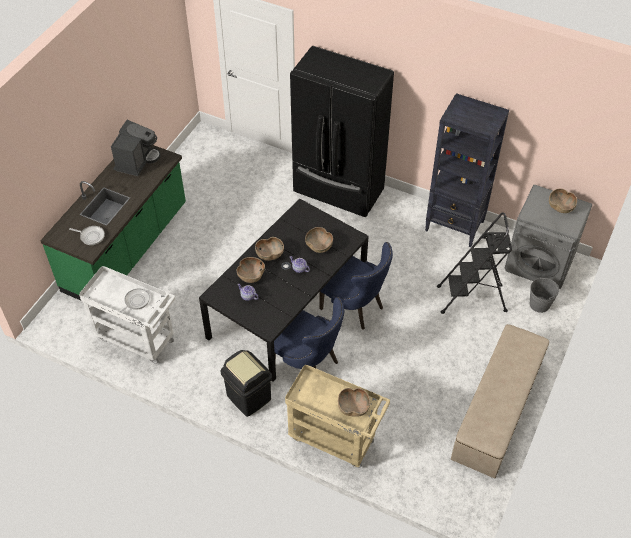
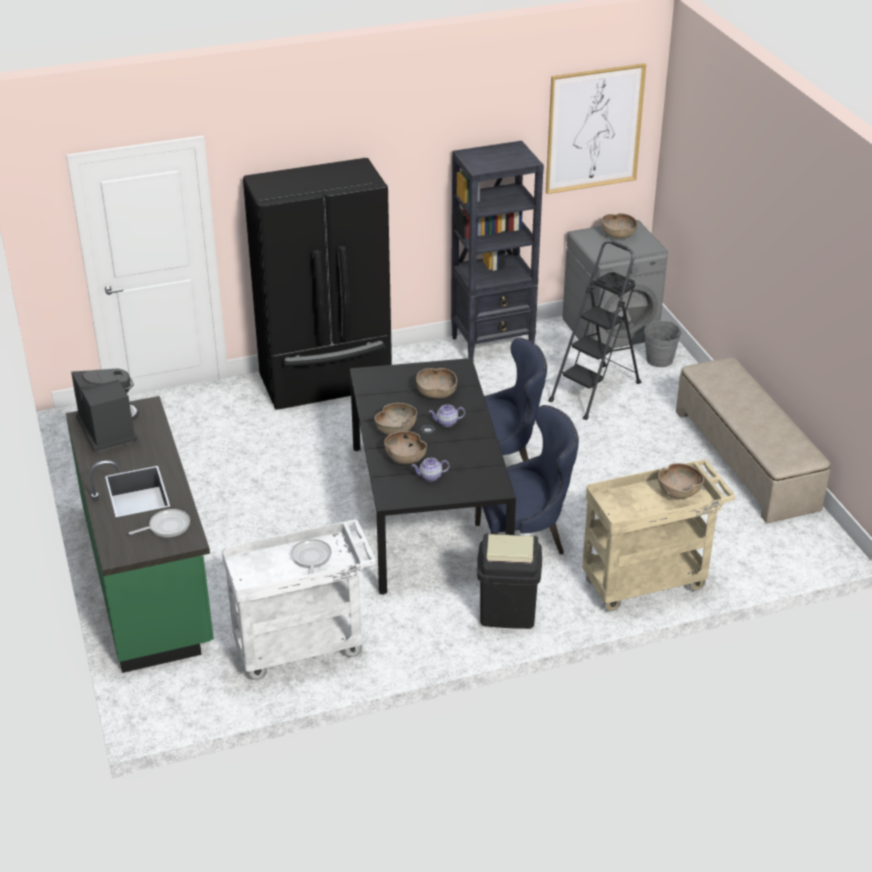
camera: 45 degrees left, 15 degrees down
none -> picture [546,63,646,194]

